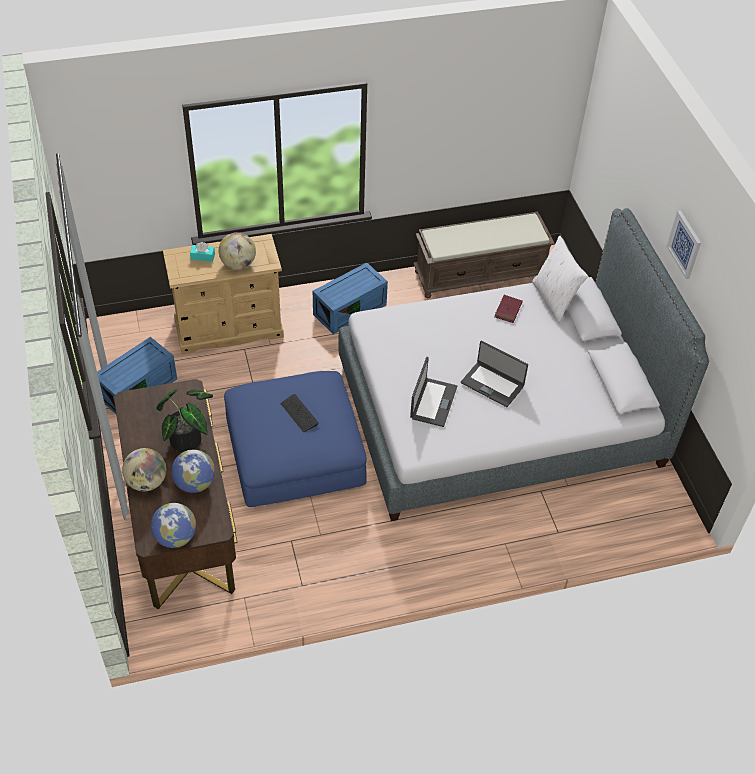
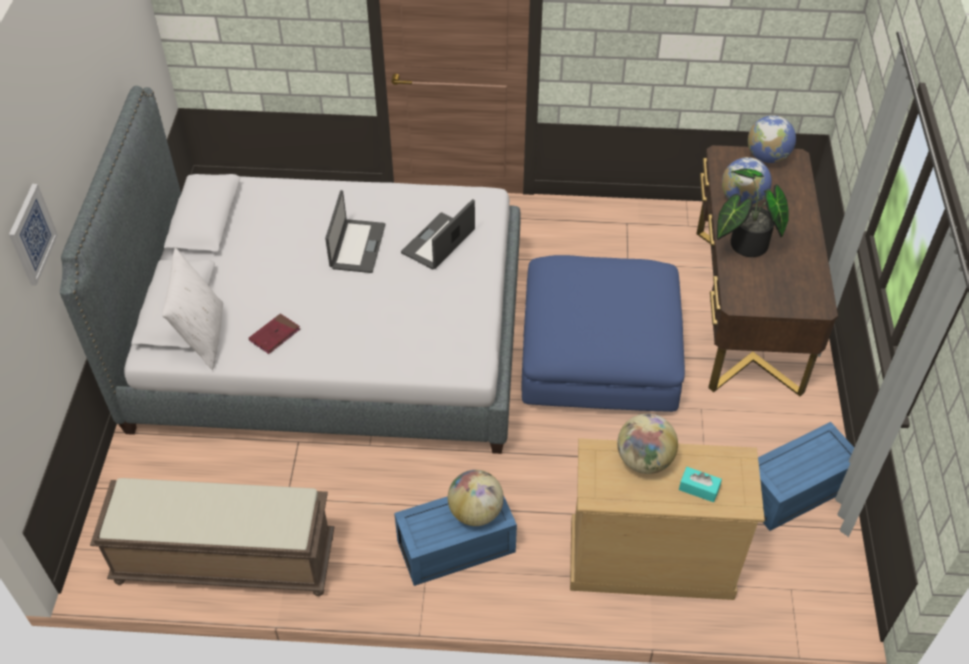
camera: 160 degrees left, 0 degrees up
globe [122,448,166,491] -> globe moved to [448,470,504,526]
keyboard [281,394,319,432] -> none
laptop [461,340,528,407] -> laptop turned 45 degrees clockwise [325,190,385,273]
picture [666,210,701,279] -> picture moved to [9,184,58,285]

